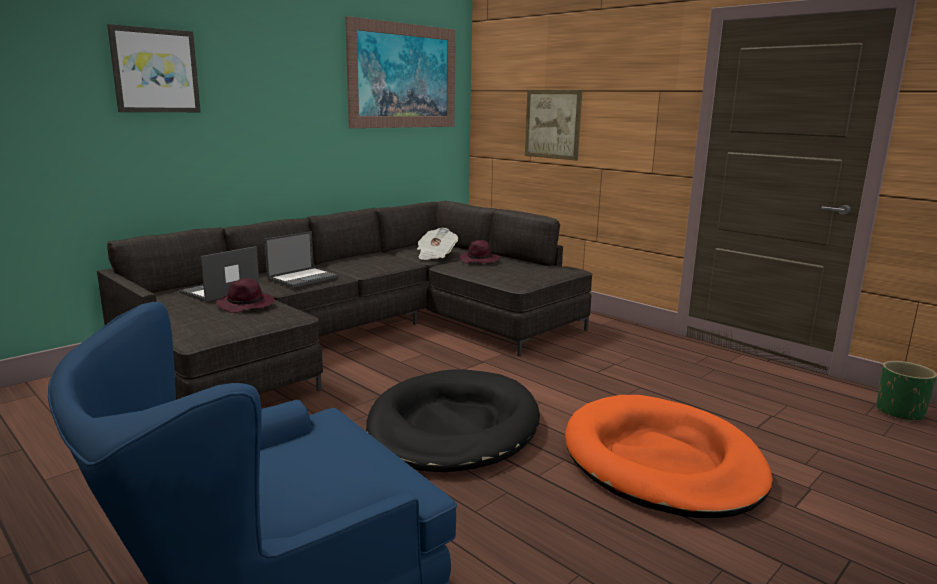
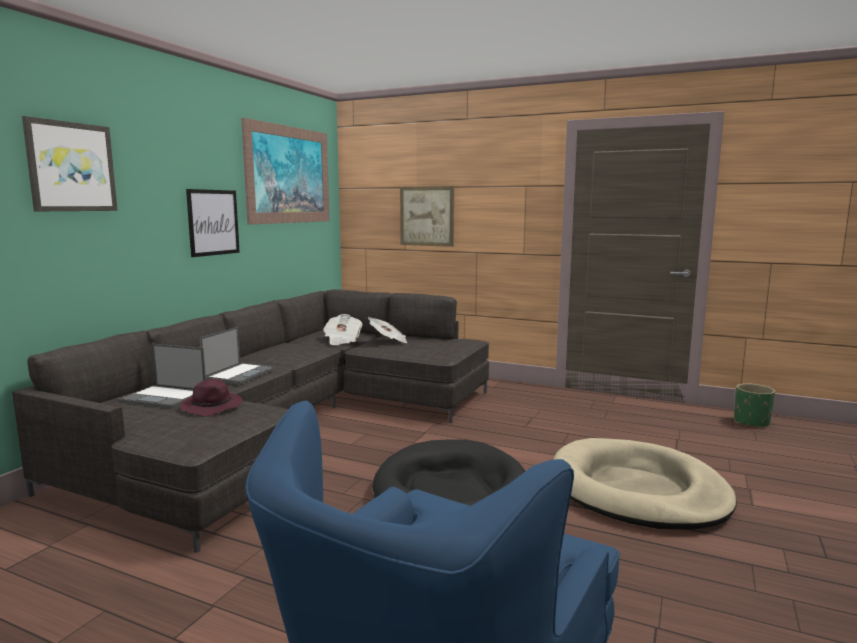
camera: 20 degrees left, 5 degrees down
laptop [179,246,260,302] -> laptop turned 90 degrees counterclockwise [118,344,206,409]
purple hat [460,240,500,263] -> newspaper [368,317,407,343]
orange dog bed [565,395,773,518] -> beige dog bed [553,438,737,530]
none -> picture [186,189,240,257]

